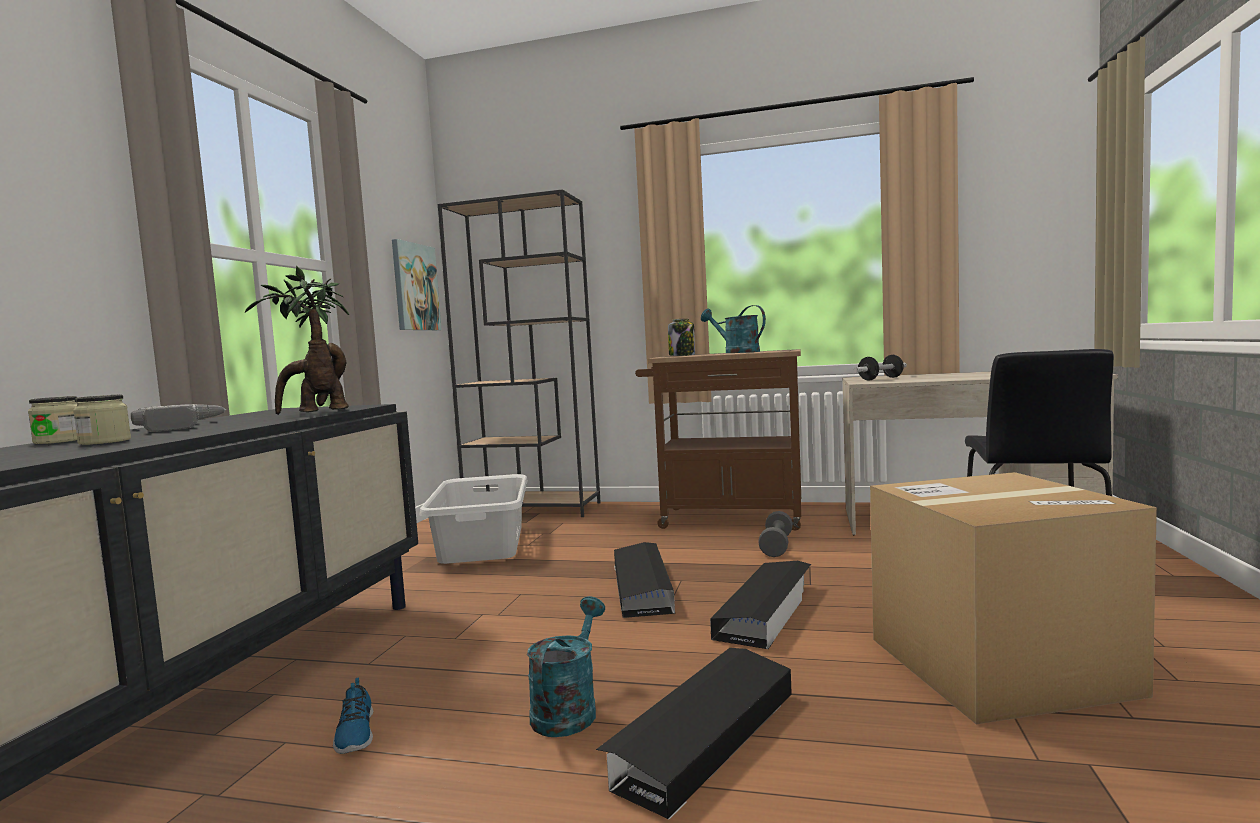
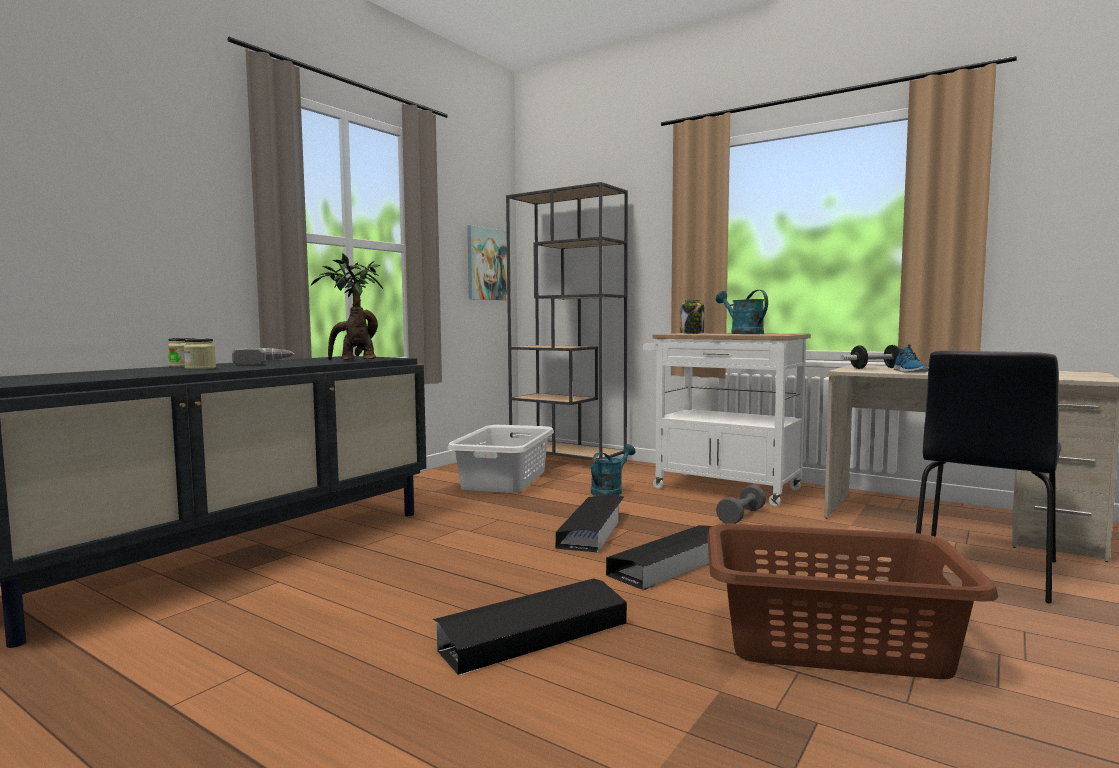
camera: 20 degrees right, 0 degrees up
shoe [333,678,373,754] -> shoe moved to [893,344,928,372]
turquoise watering can [527,596,605,737] -> turquoise watering can moved to [591,444,635,496]
brown cart [635,349,801,530] -> white cart [643,333,811,506]
cardboard box [870,472,1157,724] -> brown laundry basket [707,523,998,679]

